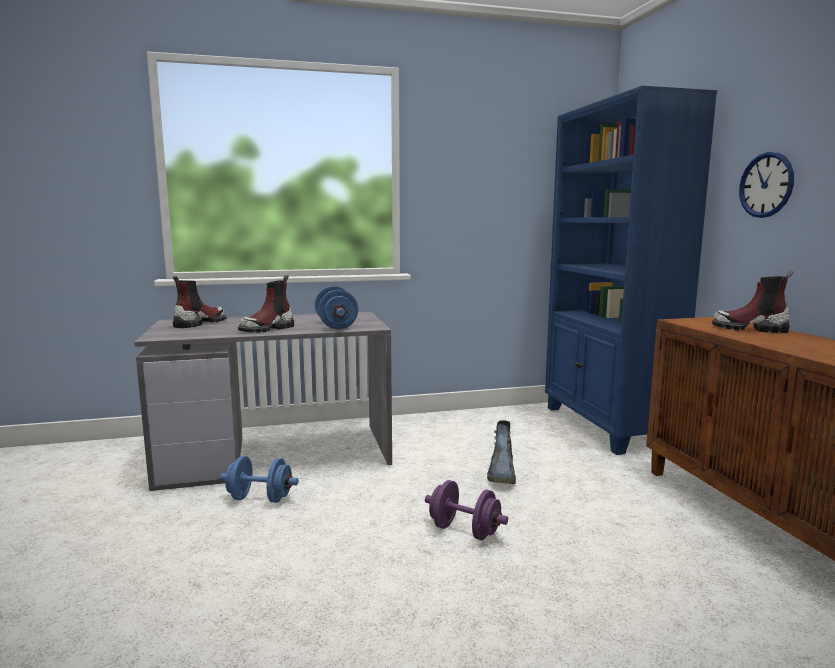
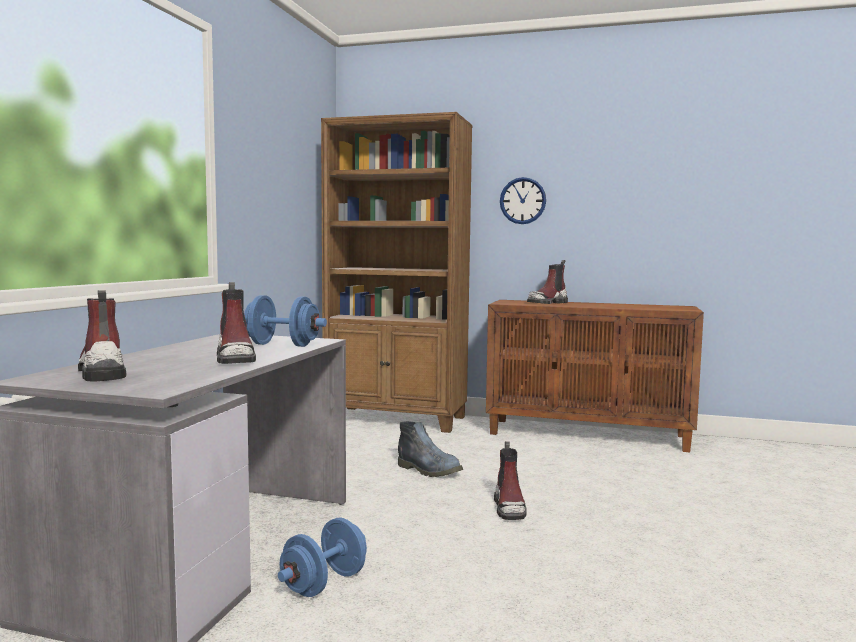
camera: 60 degrees left, 5 degrees down
purple dumbbell [425,480,508,540] -> boot [494,441,527,520]
blue bookcase [545,86,717,455] -> brown bookcase [321,112,472,433]

